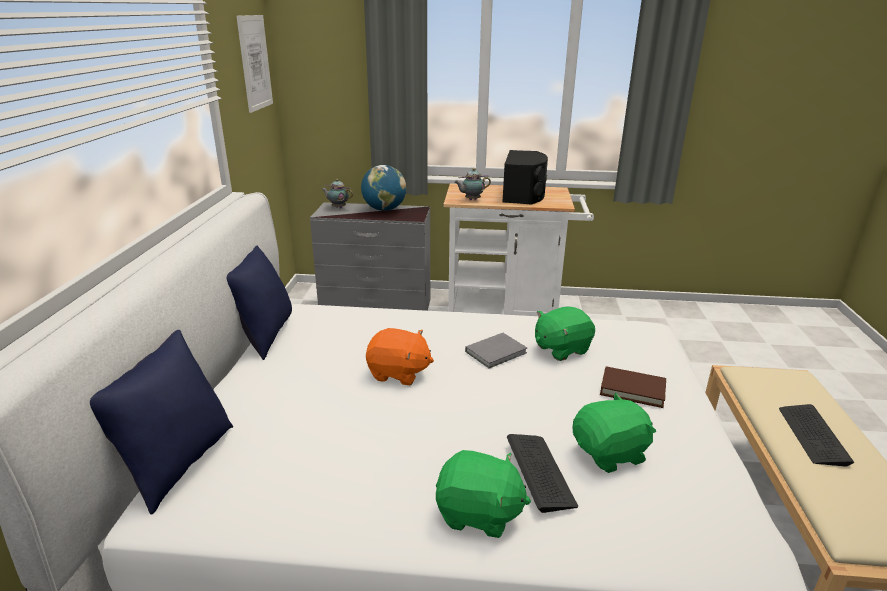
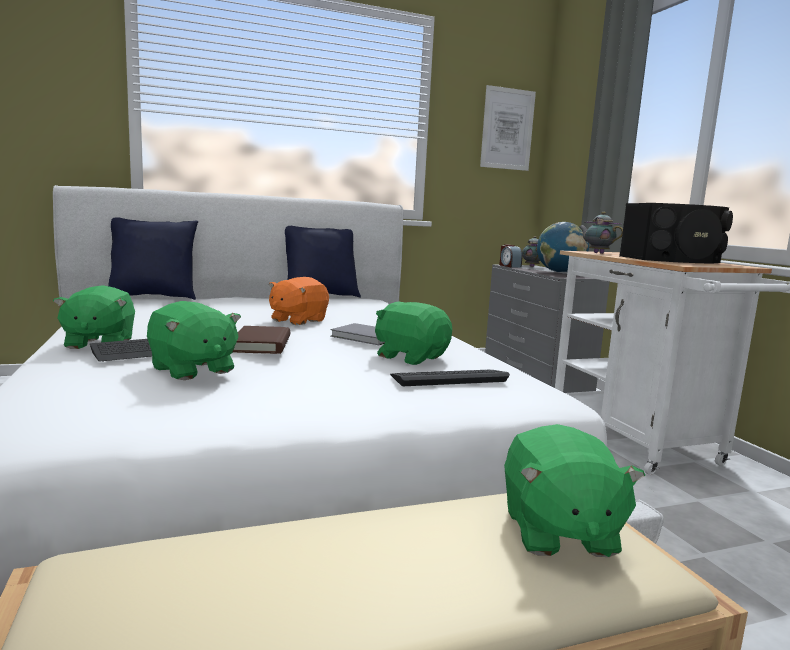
camera: 65 degrees right, 15 degrees down
orange plush toy [366,328,434,385] -> orange plush toy turned 45 degrees clockwise [269,277,329,325]
brown book [600,366,666,408] -> brown book moved to [233,326,290,354]
keyboard [779,404,854,467] -> keyboard moved to [390,370,510,386]
none -> alarm clock [499,244,523,268]
none -> green plush toy [504,424,645,557]

